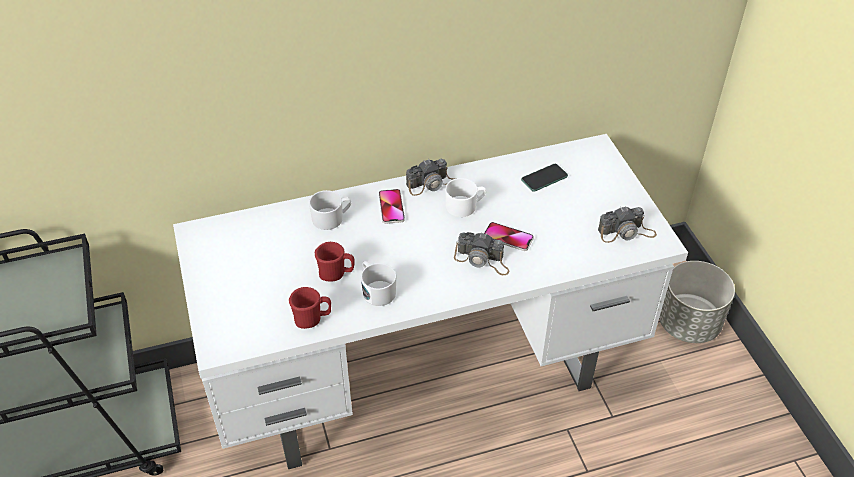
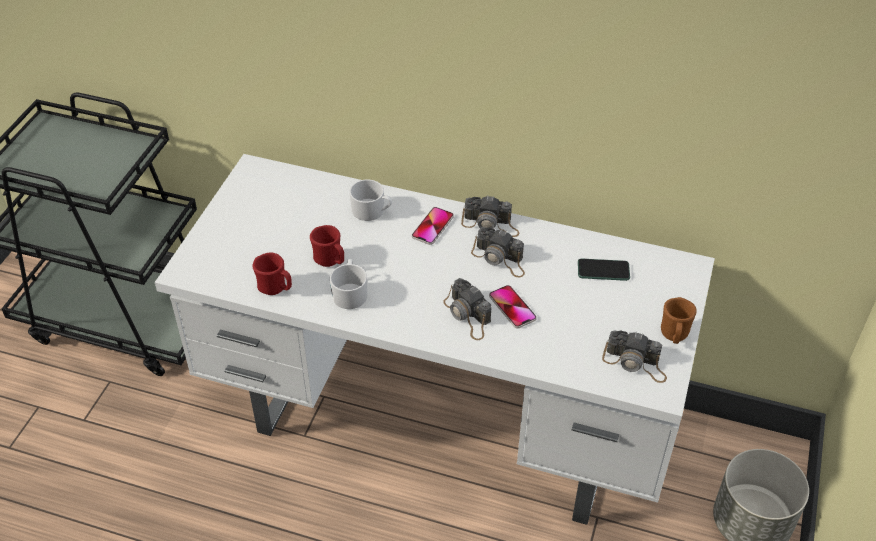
camera: 35 degrees right, 0 degrees up
white mug [445,178,486,217] -> camera [471,227,525,278]
none -> brown mug [661,297,697,344]

